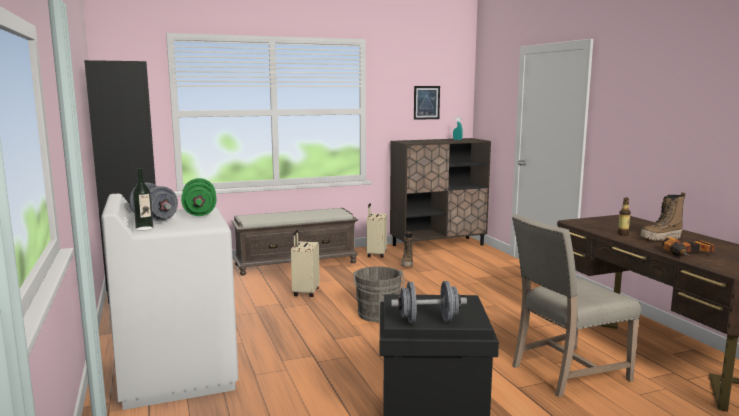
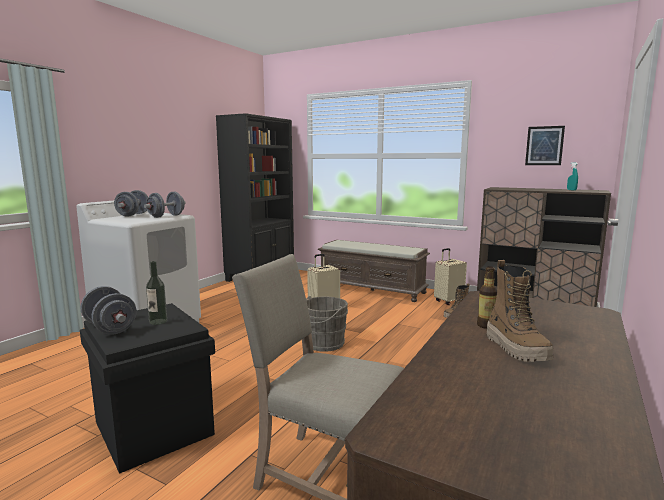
camera: 50 degrees right, 0 degrees up
bottle [133,168,153,231] -> bottle moved to [146,261,167,325]
green dumbbell [181,178,216,216] -> grey dumbbell [144,192,186,218]
boot [640,192,686,241] -> boot turned 135 degrees counterclockwise [486,260,554,362]
power drill [662,237,715,257] -> none

